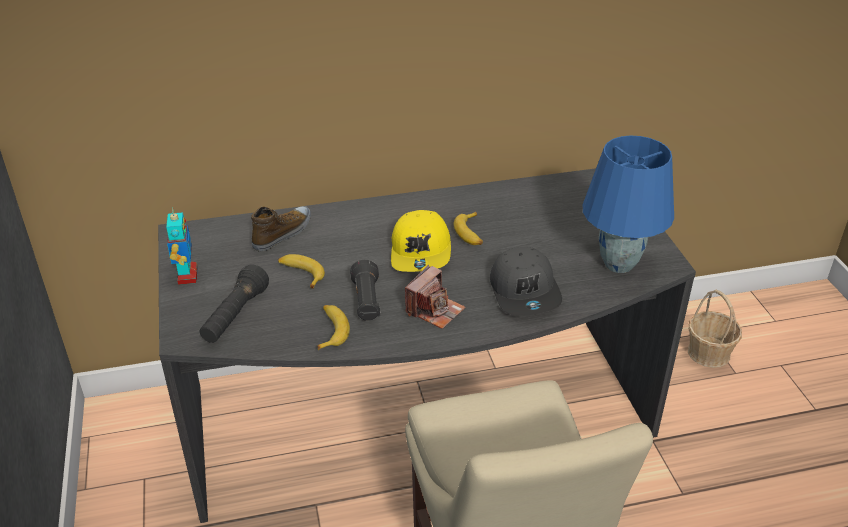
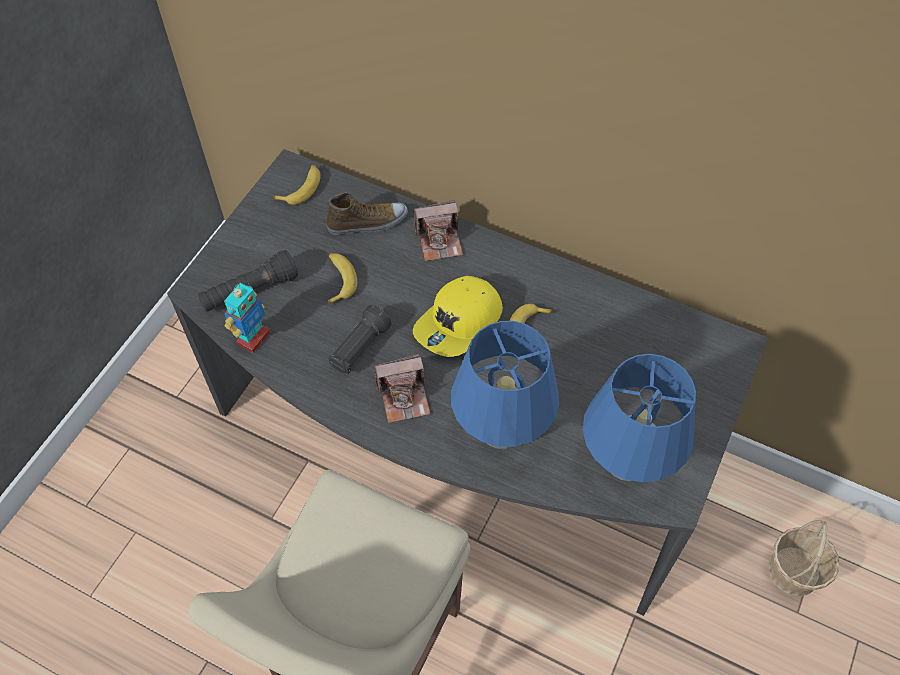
camera: 40 degrees right, 20 degrees up
toy robot [166,207,198,285] -> toy robot moved to [224,283,271,353]
banana [317,305,350,350] -> banana moved to [273,165,321,205]
grey cap [490,247,562,316] -> blue table lamp [451,321,559,449]
none -> camera [414,200,463,261]

